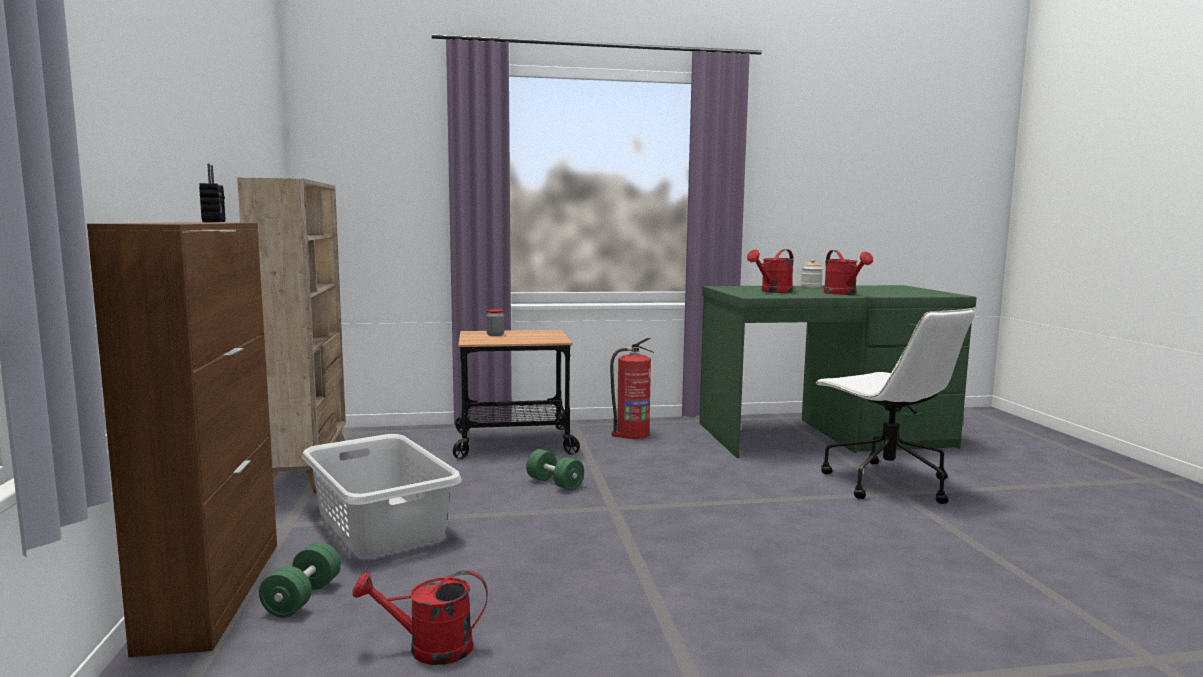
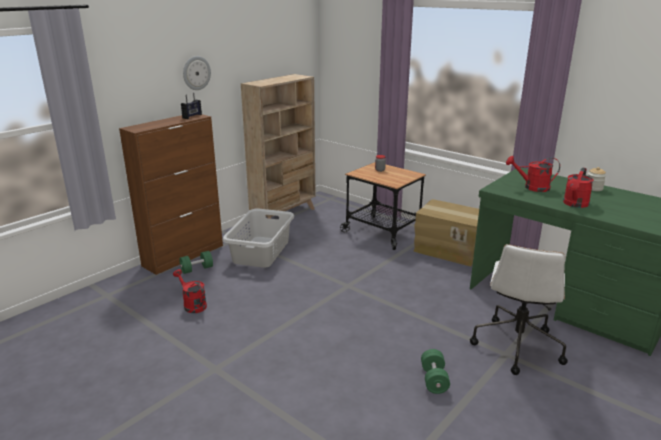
camera: 50 degrees right, 15 degrees up
green dumbbell [526,449,584,490] -> green dumbbell moved to [421,349,450,394]
fire extinguisher [610,337,654,439] -> cardboard box [414,199,479,267]
none -> wall clock [183,56,211,90]

